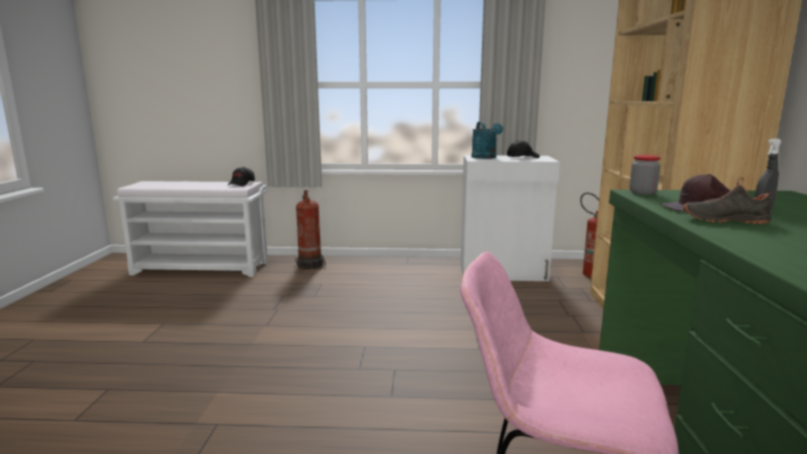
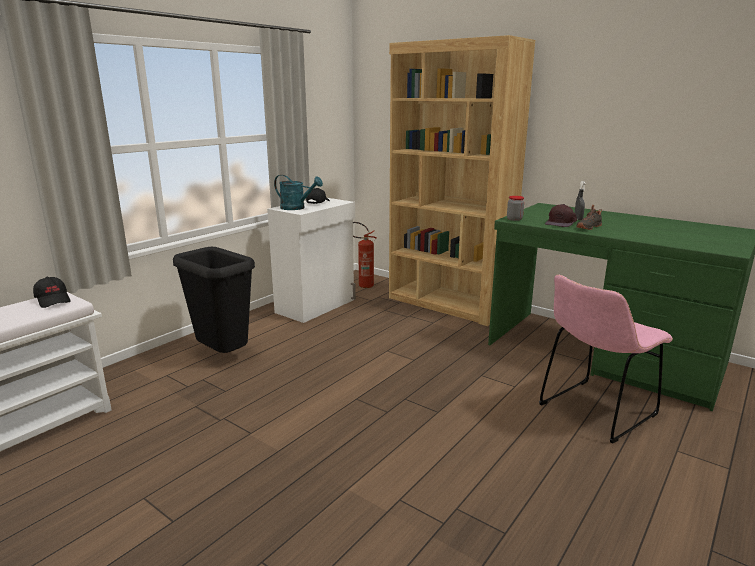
camera: 55 degrees left, 5 degrees up
fire extinguisher [295,190,325,270] -> none
none -> black trash can [173,247,255,353]

